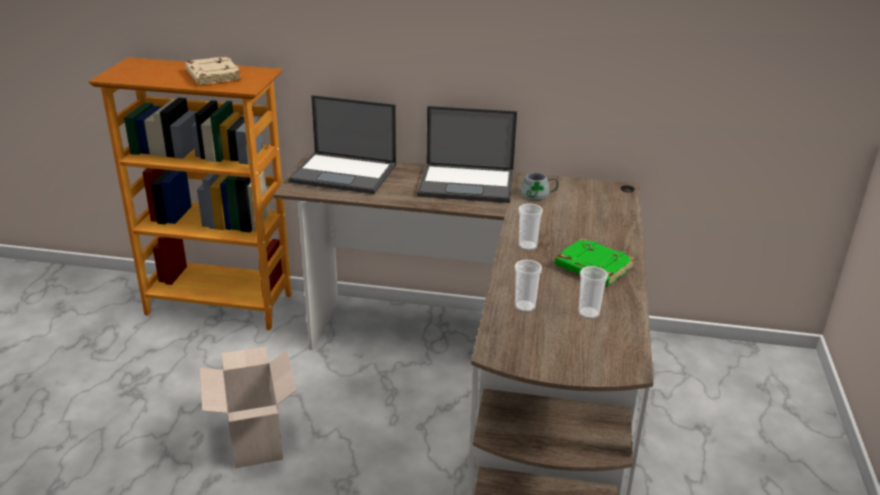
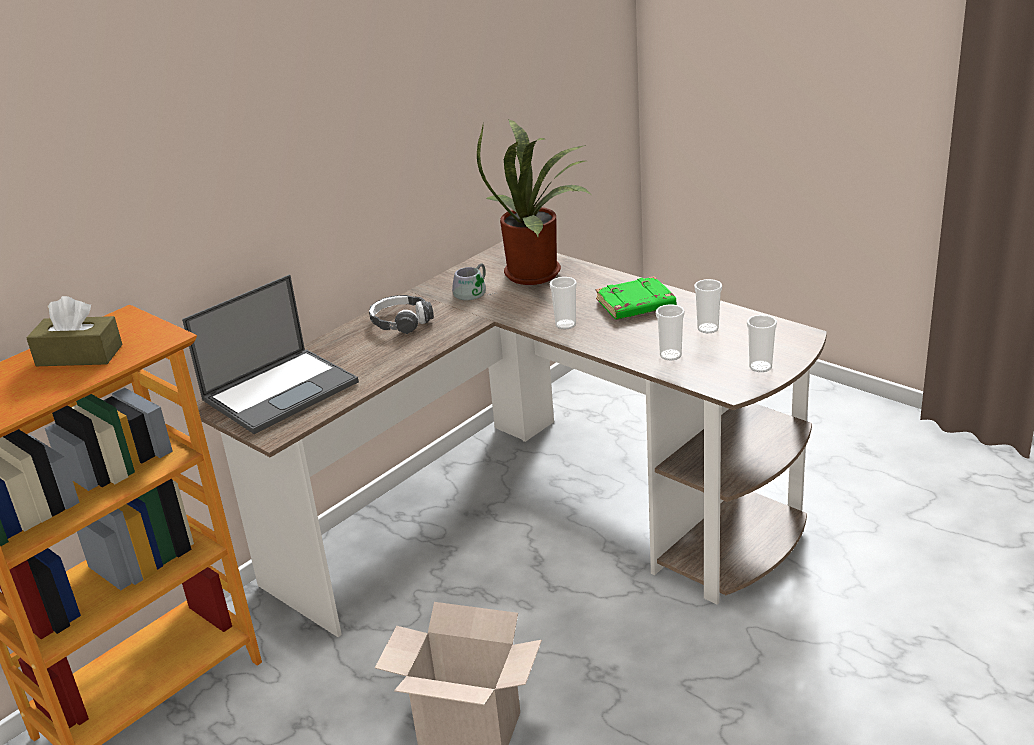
camera: 55 degrees left, 0 degrees up
beige book [185,56,241,85] -> brown tissue box [26,296,123,366]
laptop [417,106,517,203] -> headphones [369,295,434,334]
none -> potted plant [477,119,593,285]
none -> cup [747,315,777,372]

